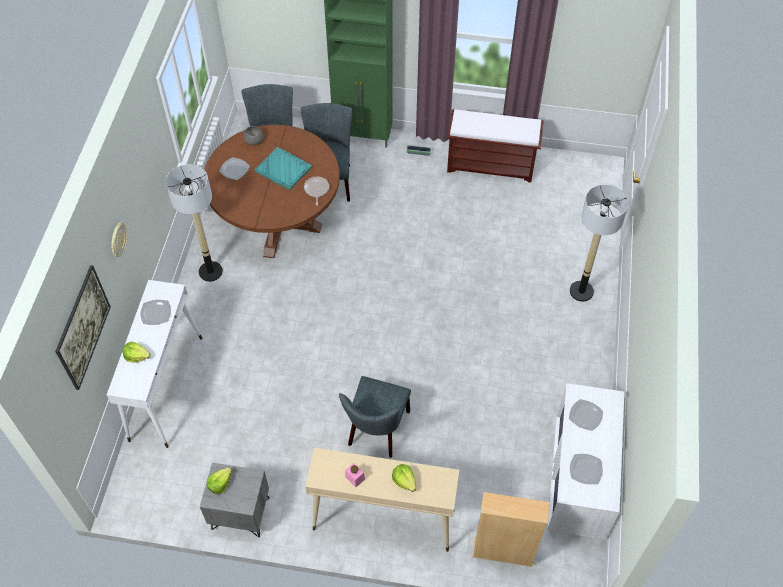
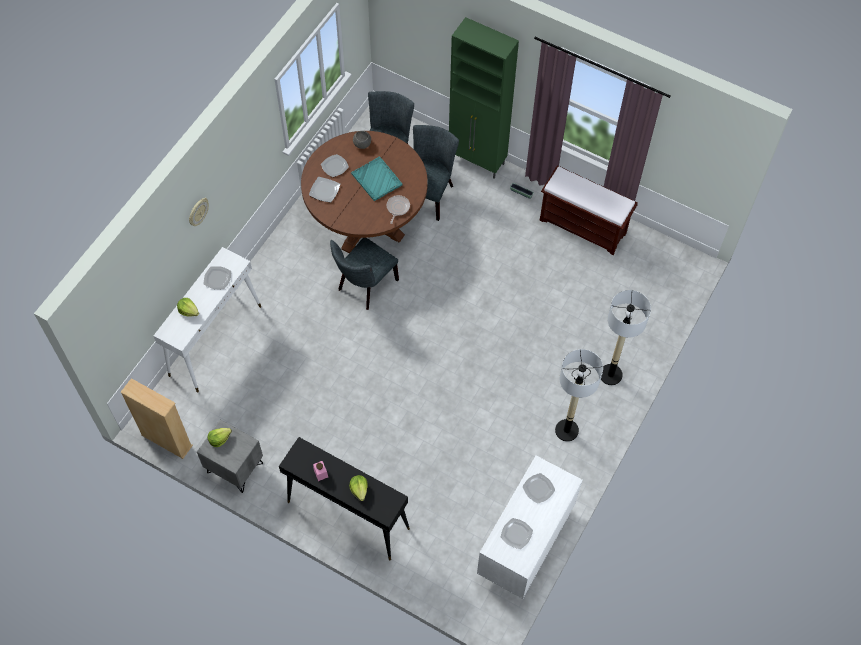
camera: 20 degrees right, 5 degrees up
picture [55,265,111,390] -> none
floor lamp [166,164,223,282] -> floor lamp moved to [555,349,603,442]
beige console table [305,448,459,552] -> black console table [279,437,410,560]
grey chair [339,376,411,458] -> grey chair moved to [330,238,399,310]
beige bookcase [472,492,550,567] -> beige bookcase moved to [120,378,193,459]
none -> plate [309,177,340,203]

